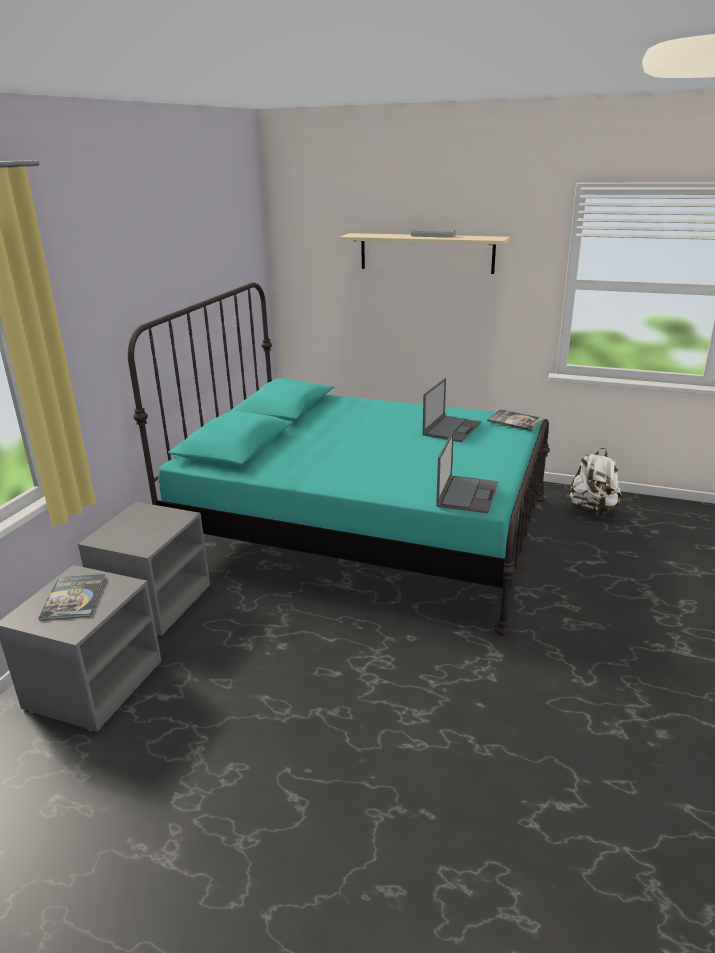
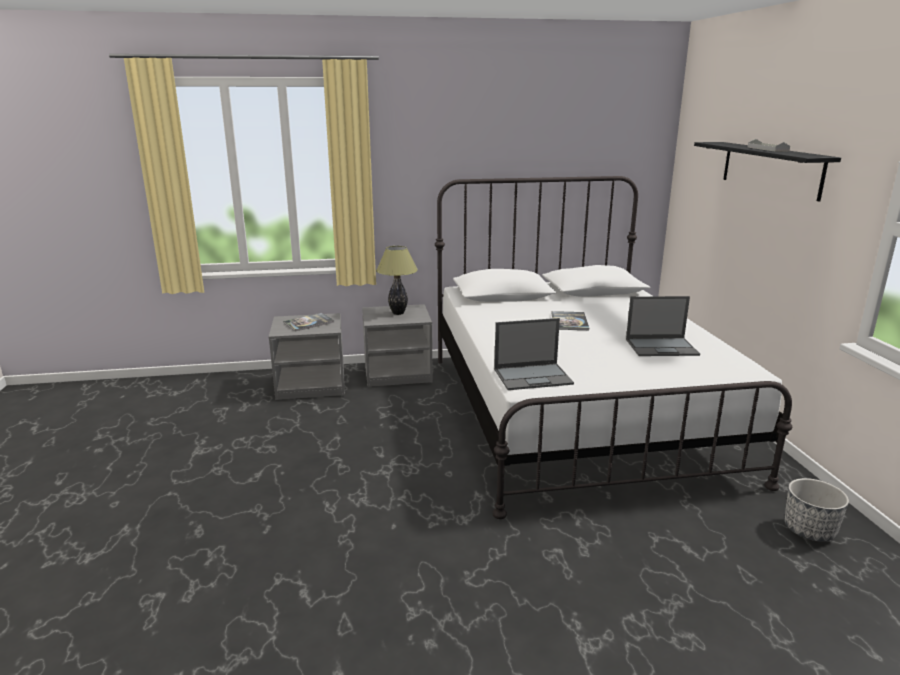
camera: 60 degrees right, 5 degrees down
turquoise bed [128,282,550,636] -> white bed [435,176,792,519]
beige shelf [339,233,510,274] -> black shelf [694,142,841,202]
book [487,409,544,431] -> book moved to [552,311,589,330]
white backpack [566,448,622,516] -> planter [784,478,849,542]
none -> table lamp [376,246,418,315]

